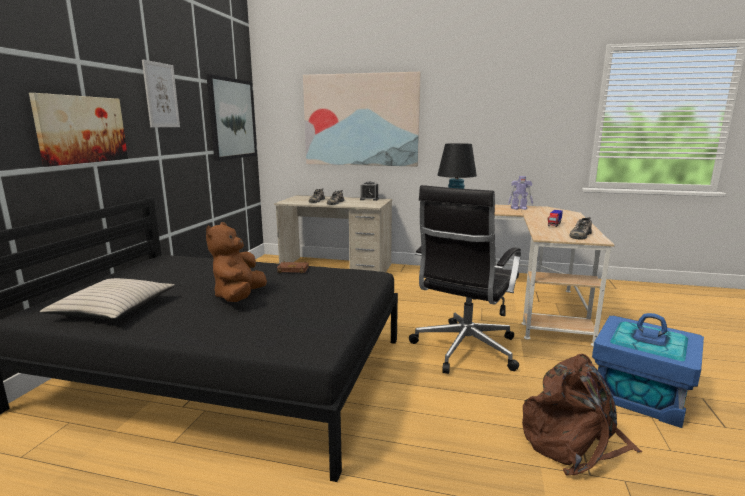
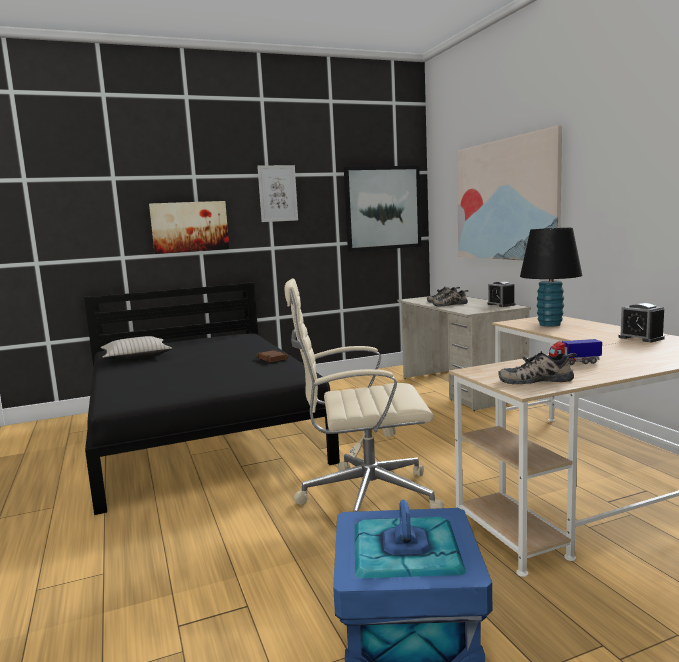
camera: 55 degrees right, 5 degrees down
brown plush toy [206,222,267,302] -> none
black office chair [409,185,521,374] -> beige office chair [285,278,444,512]
toy robot [508,176,533,210] -> alarm clock [619,303,665,342]
brown backpack [522,354,642,475] -> none

